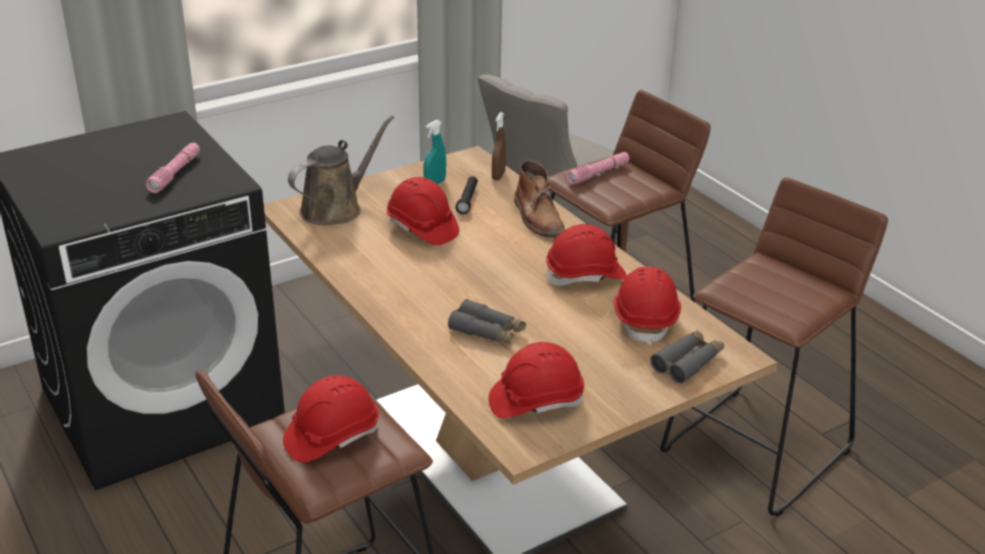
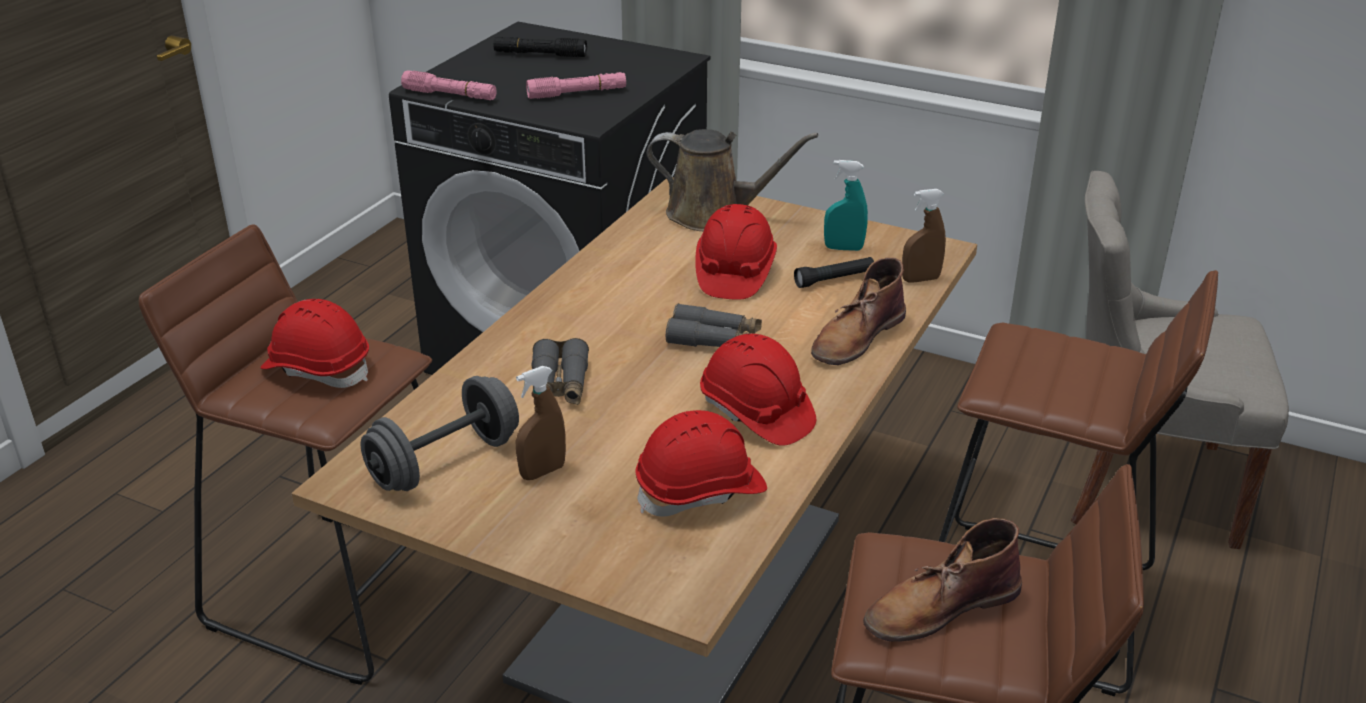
camera: 60 degrees right, 0 degrees up
red hard hat [488,342,584,418] -> grey dumbbell [360,376,519,491]
pink flashlight [567,152,629,184] -> pink flashlight moved to [401,70,497,100]
grey binoculars [650,330,724,383] -> grey binoculars moved to [666,303,762,347]
none -> black flashlight [493,37,587,57]
none -> brown spray bottle [515,366,566,480]
none -> brown boot [863,518,1022,642]

